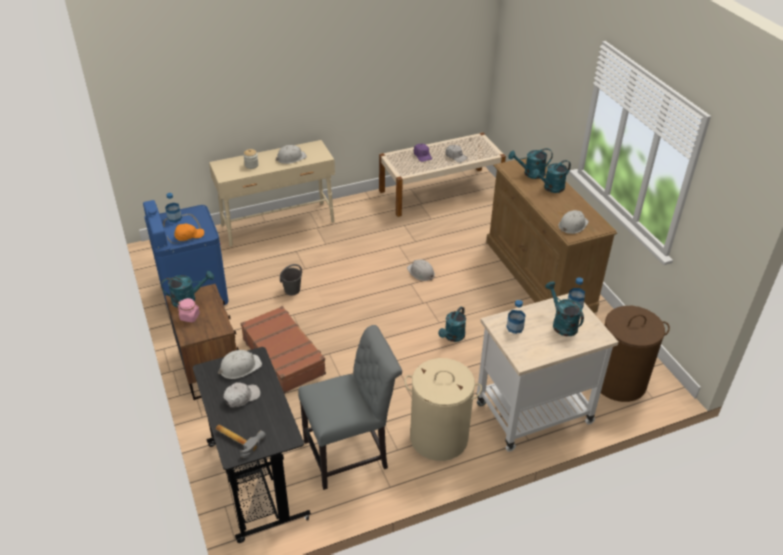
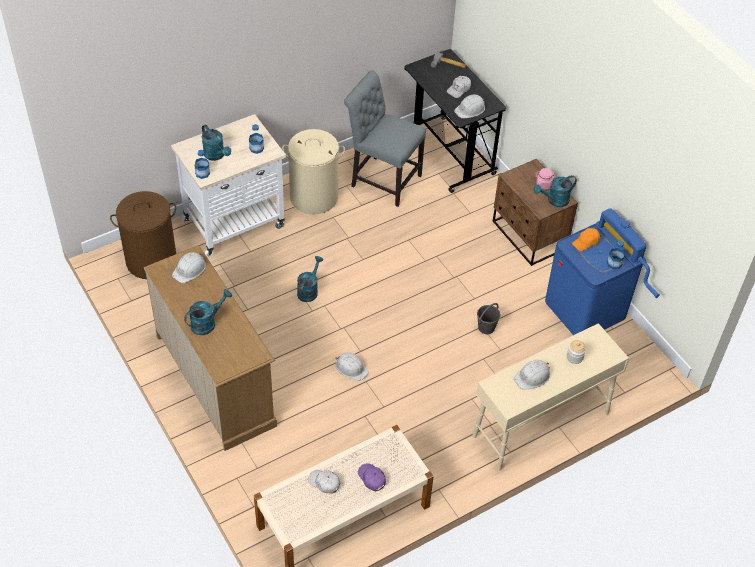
camera: 170 degrees right, 10 degrees up
brown suitcase [240,306,326,393] -> none
grey chair [298,325,402,490] -> grey chair turned 60 degrees clockwise [344,71,426,207]
turquoise watering can [508,148,553,179] -> none

